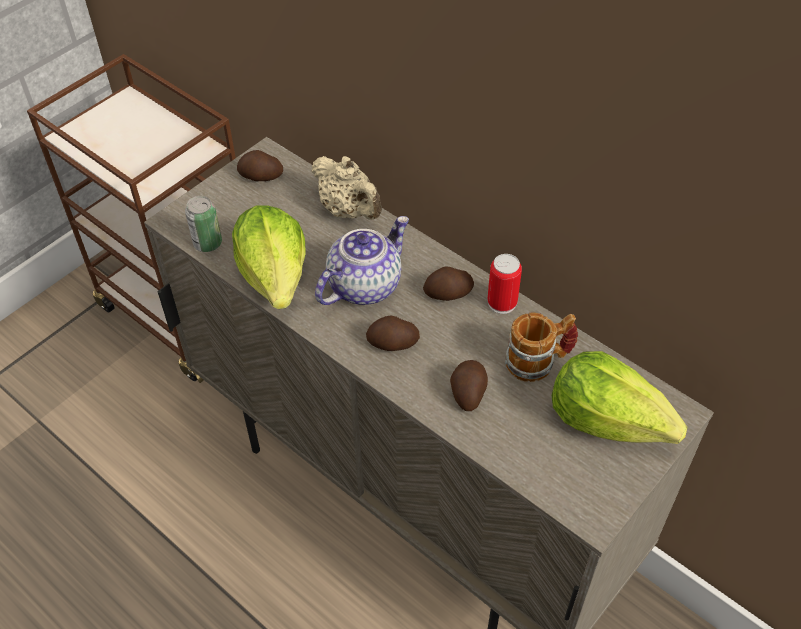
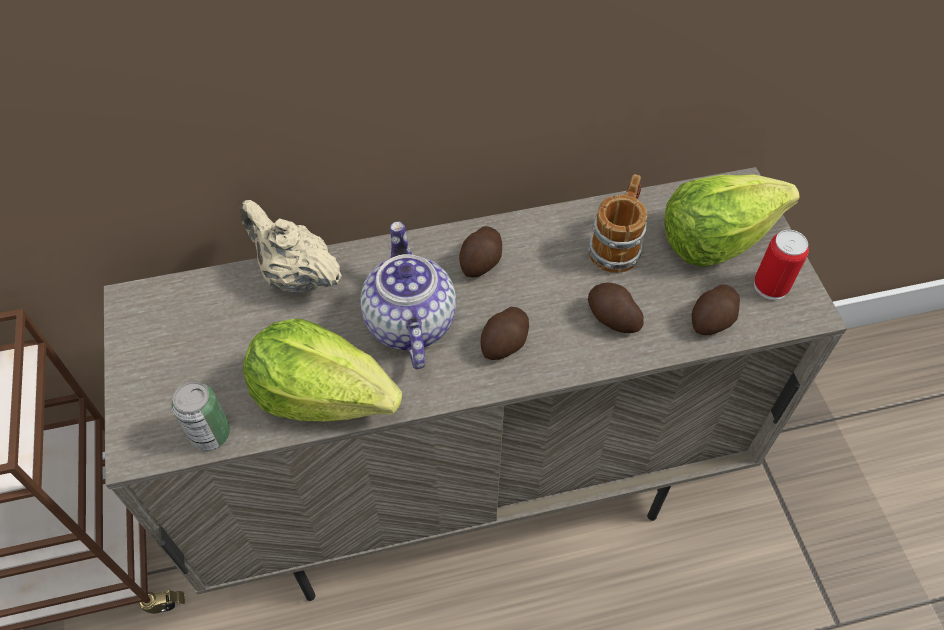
camera: 55 degrees left, 5 degrees up
potato [237,150,283,181] -> potato moved to [692,284,740,335]
beige teapot [312,156,382,220] -> beige teapot turned 135 degrees counterclockwise [239,200,342,293]
can [487,254,522,314] -> can moved to [754,230,809,300]

